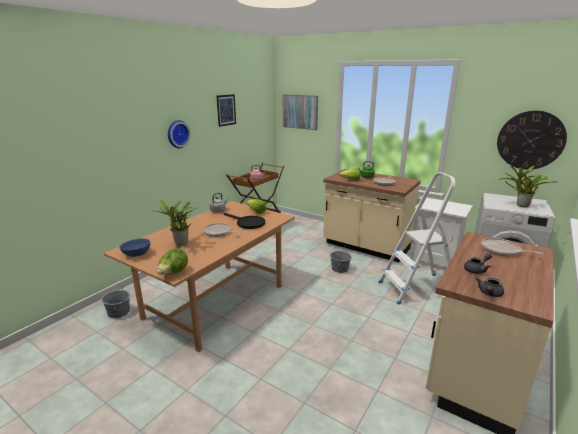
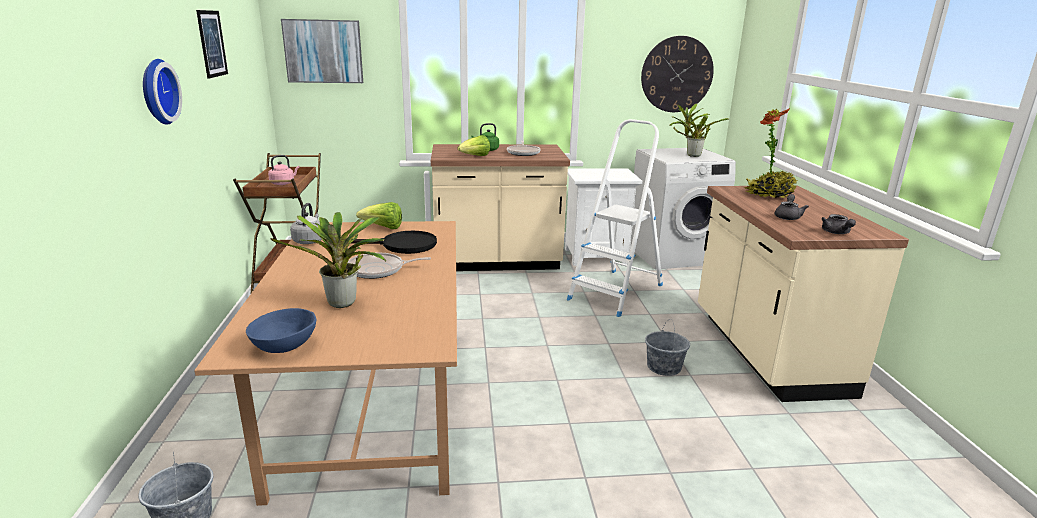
camera: 40 degrees left, 0 degrees up
lettuce [157,248,188,274] -> none
grey bucket [330,245,352,273] -> grey bucket moved to [645,319,690,376]
frying pan [481,238,543,256] -> potted plant [745,108,798,199]

